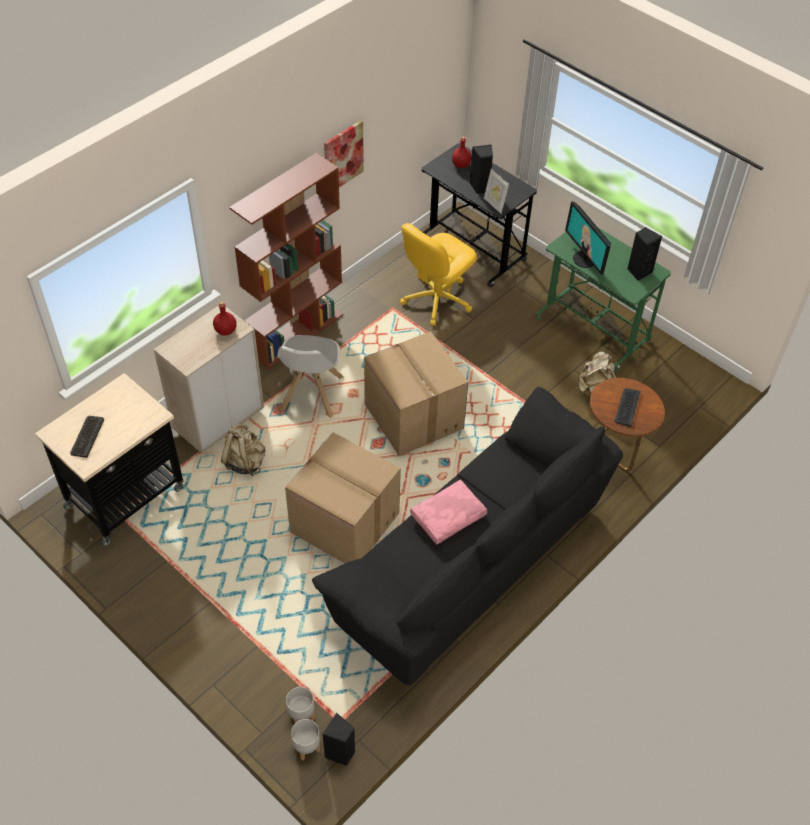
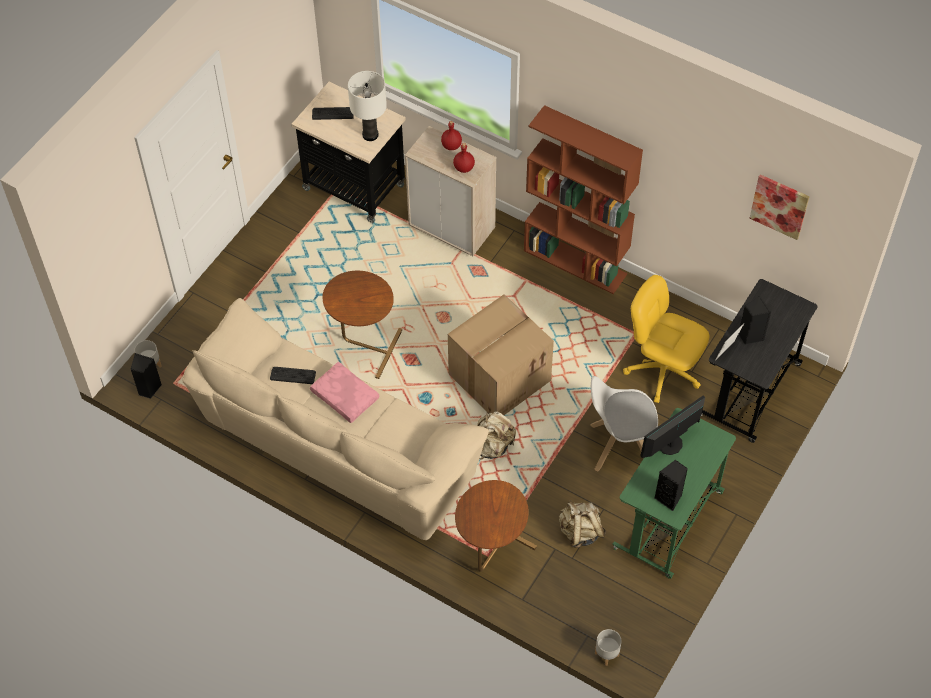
camera: 80 degrees right, 5 degrees up
beige backpack [221,424,265,476] -> beige backpack moved to [477,411,516,460]
chair [277,335,343,418] -> chair moved to [591,376,658,472]
cardboard box [285,432,401,563] -> brown side table [322,271,402,379]
grey planter [286,687,315,723] -> grey planter moved to [595,629,622,666]
black sofa [312,387,623,685] -> beige sofa [182,298,489,540]
picture [324,120,364,187] -> picture moved to [750,174,810,240]
red bottle [452,136,471,168] -> red bottle moved to [441,121,462,150]
keyboard [615,388,641,427] -> keyboard moved to [270,367,316,384]
none -> white table lamp [348,71,387,141]

